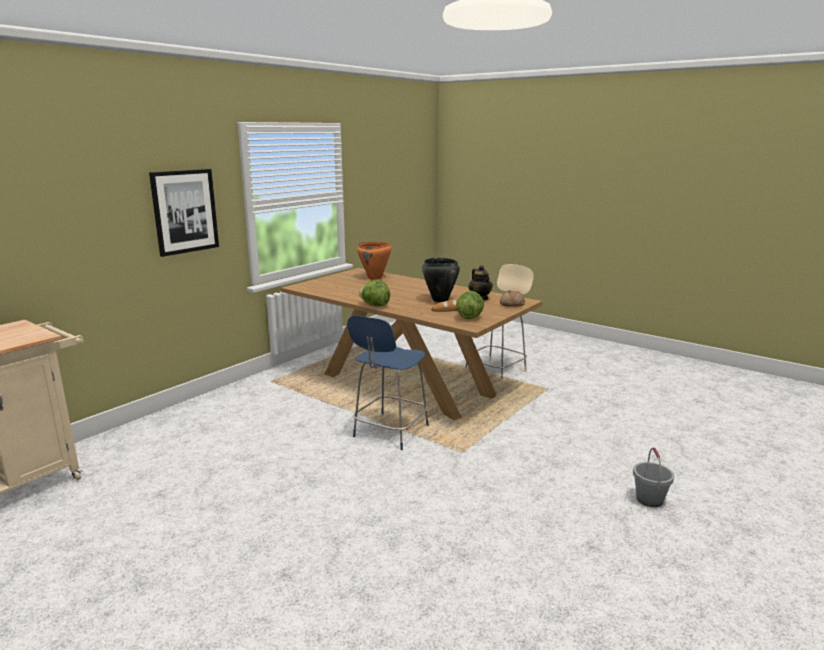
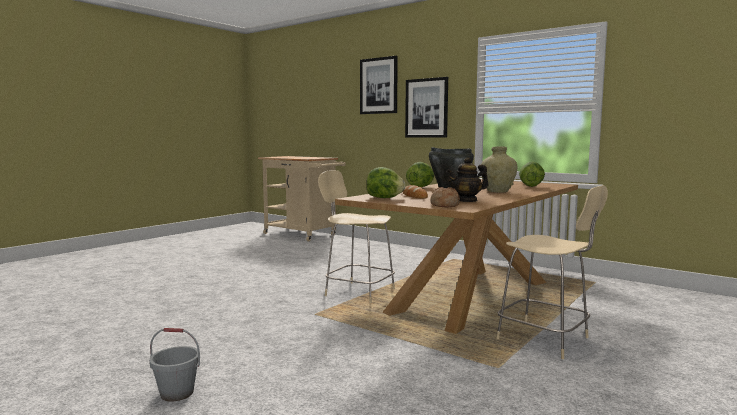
camera: 90 degrees right, 10 degrees down
blue chair [347,316,429,450] -> beige chair [318,170,395,303]
orange cooking pot [357,242,391,280] -> lettuce [519,161,545,187]
none -> picture [360,56,398,114]
none -> beige vase [481,146,517,193]

